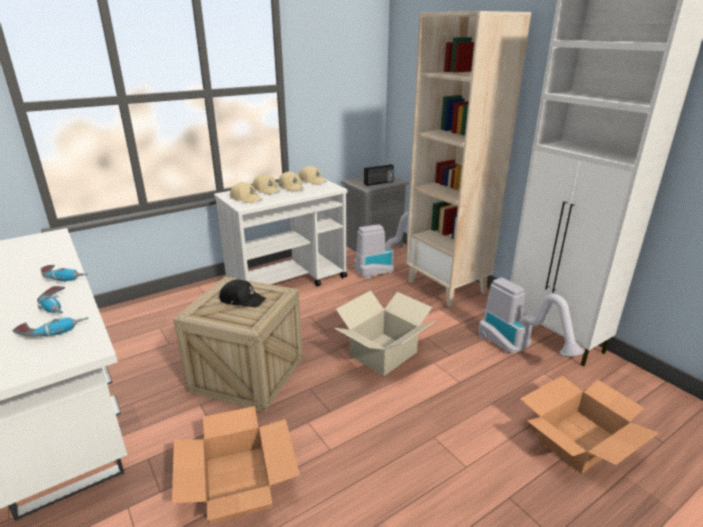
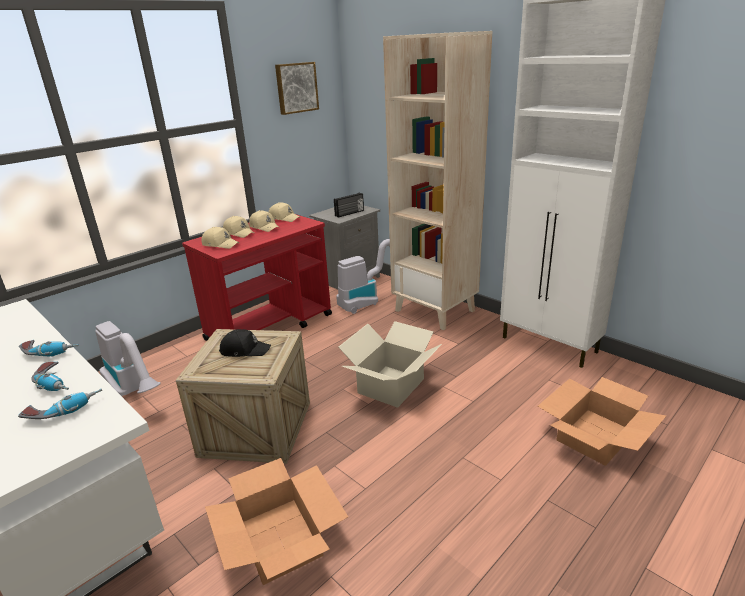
camera: 10 degrees left, 0 degrees up
white cart [214,178,347,286] -> red cart [182,214,332,341]
vacuum cleaner [478,278,585,356] -> vacuum cleaner moved to [95,321,161,396]
none -> picture [275,62,319,115]

